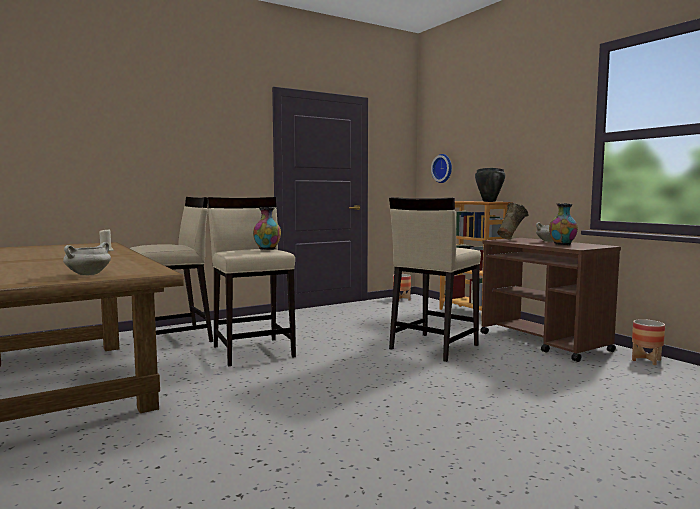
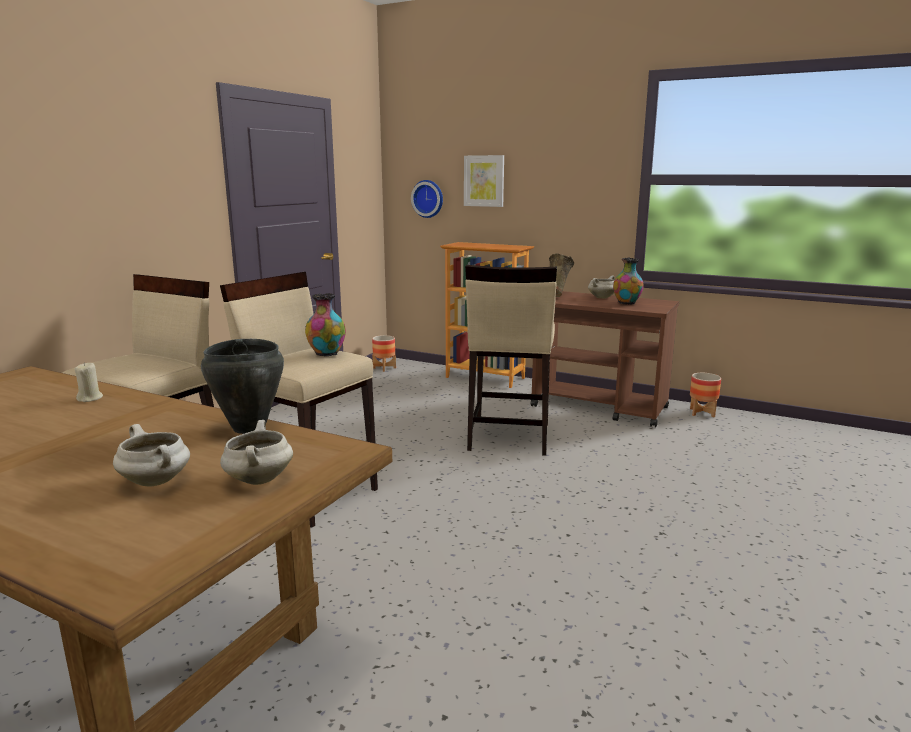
camera: 30 degrees left, 10 degrees up
black cooking pot [475,168,506,202] -> black cooking pot moved to [201,339,284,434]
none -> white cooking pot [113,424,190,486]
none -> picture [464,155,504,207]

